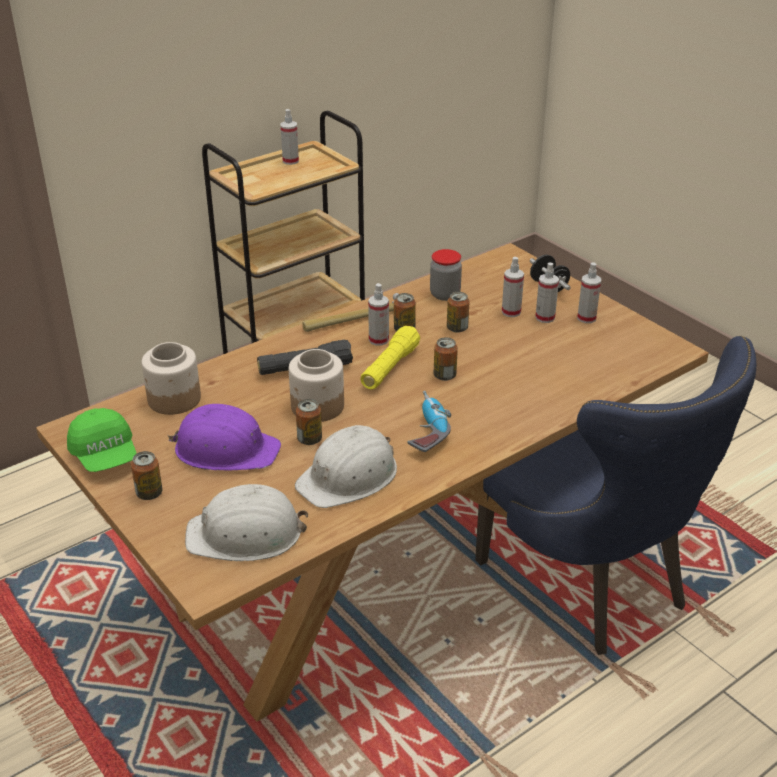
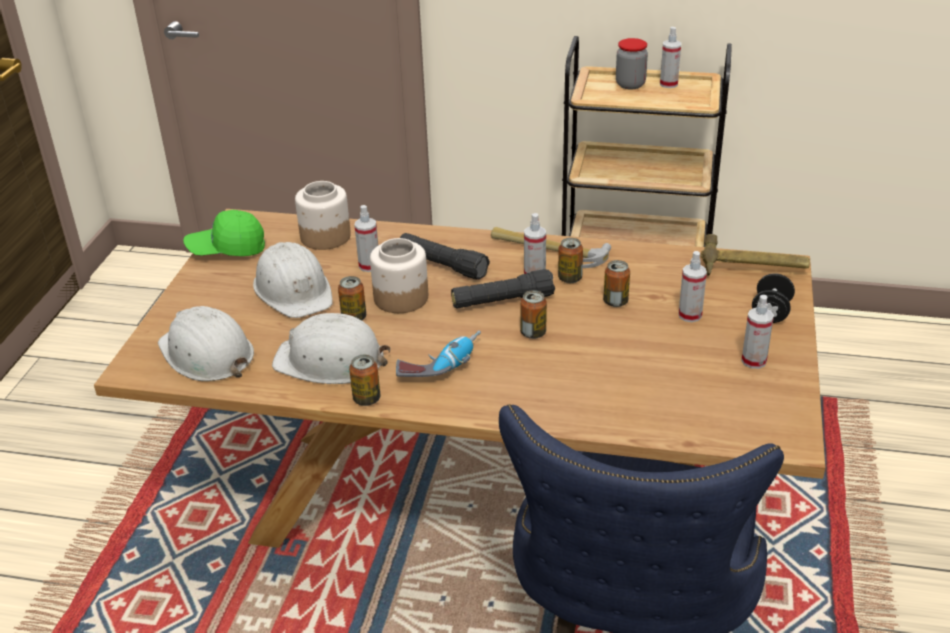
camera: 50 degrees right, 0 degrees up
green cap [67,408,136,472] -> green cap turned 60 degrees clockwise [183,210,265,256]
can [131,451,162,500] -> can moved to [349,355,380,406]
purple hard hat [168,404,281,470] -> white hard hat [253,242,333,318]
yellow flashlight [360,326,420,389] -> black flashlight [451,269,555,308]
jar [430,249,462,301] -> jar moved to [616,38,648,90]
spray bottle [535,263,559,323] -> spray bottle moved to [354,205,378,272]
none -> hammer [701,234,810,276]

